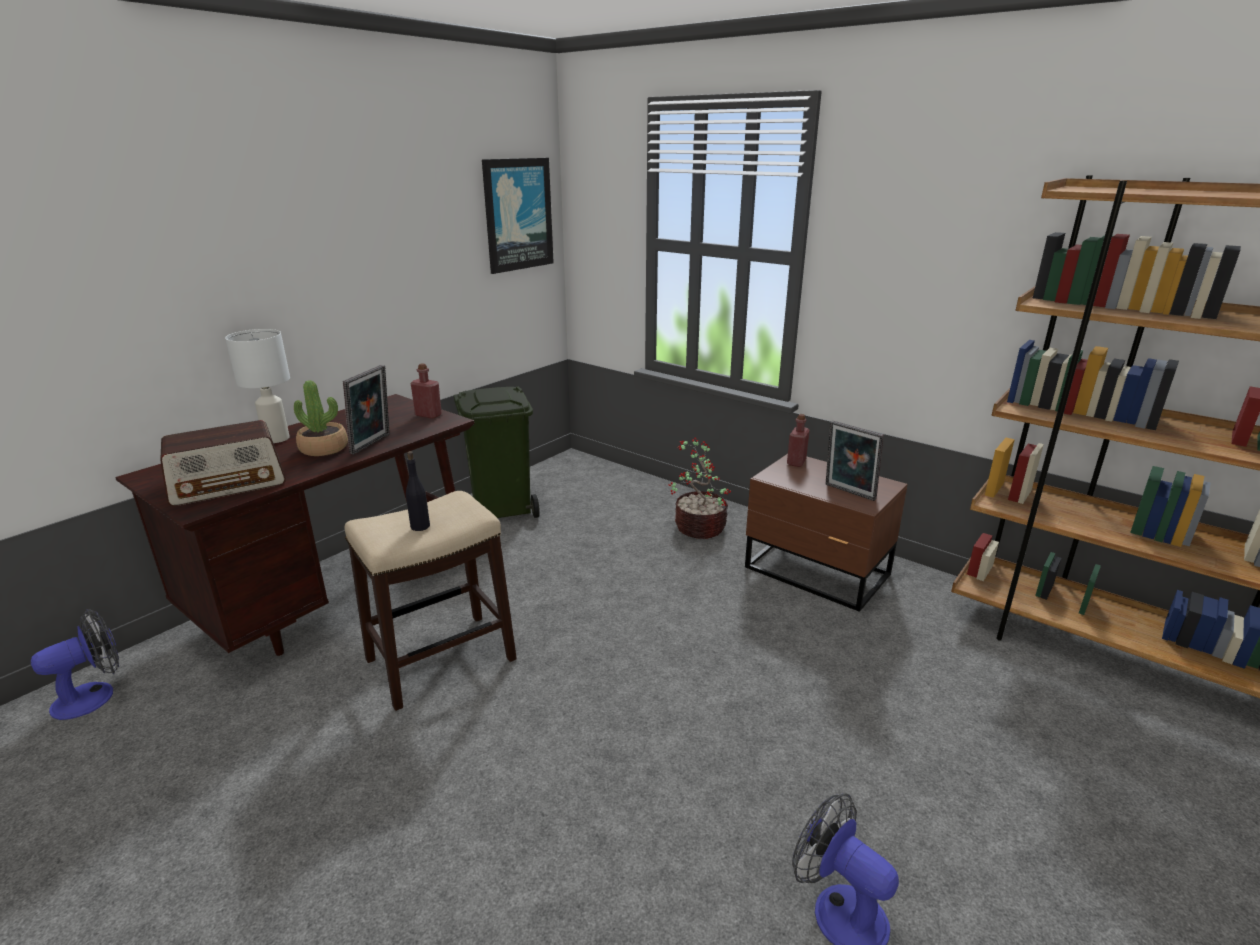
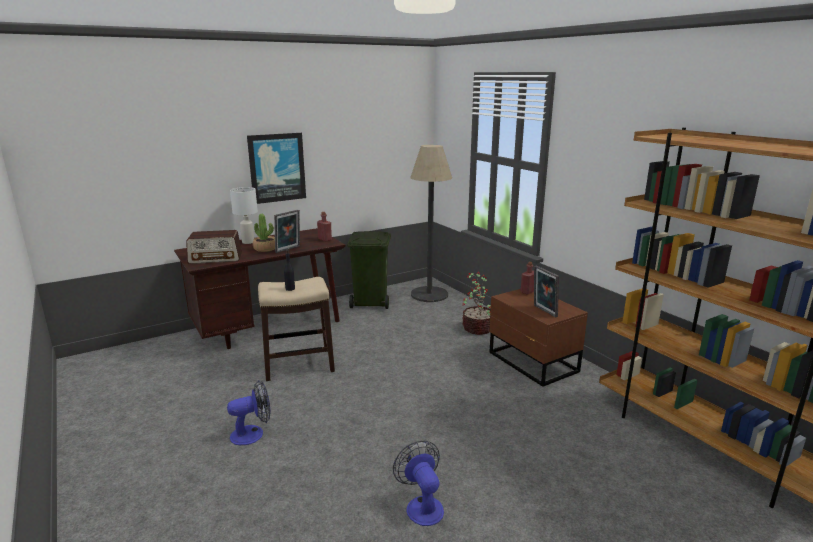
camera: 20 degrees right, 5 degrees down
fan [31,609,119,720] -> fan moved to [227,380,271,445]
picture [482,158,554,274] -> picture moved to [247,133,306,204]
none -> floor lamp [411,145,452,302]

